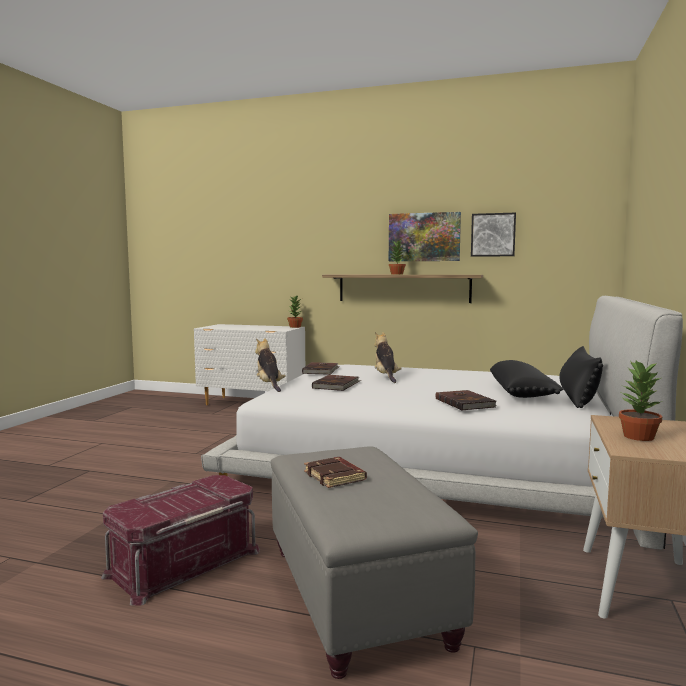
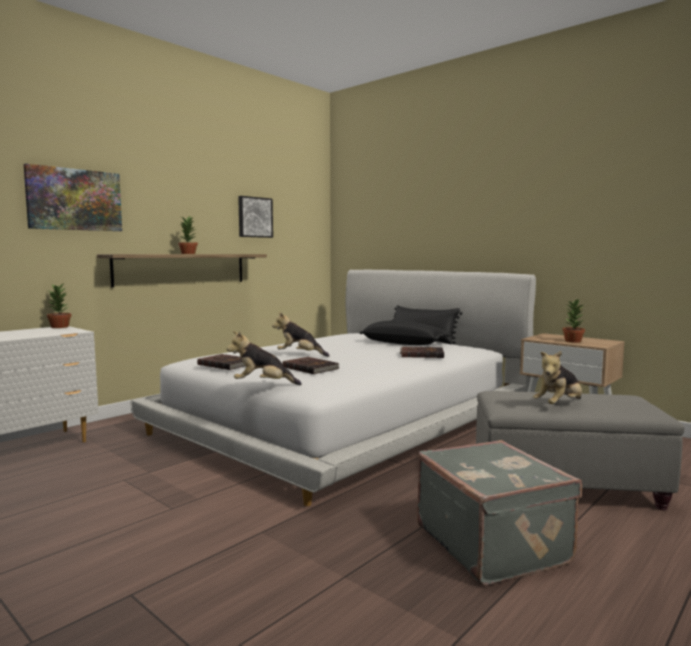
camera: 65 degrees left, 0 degrees up
red storage box [101,475,260,606] -> grey suitcase [417,440,582,585]
brown book [304,457,367,488] -> plush toy [533,351,582,404]
picture [389,212,461,261] -> picture moved to [23,163,122,231]

